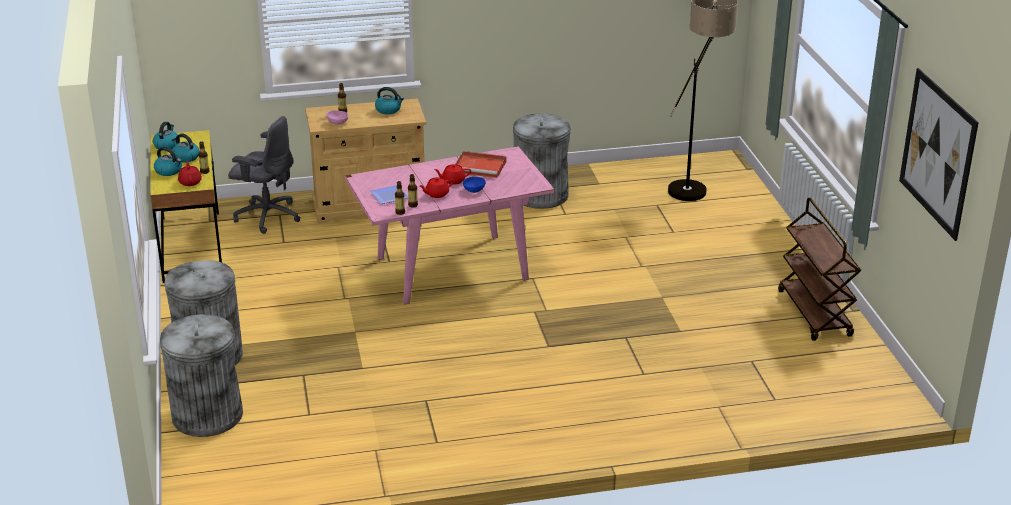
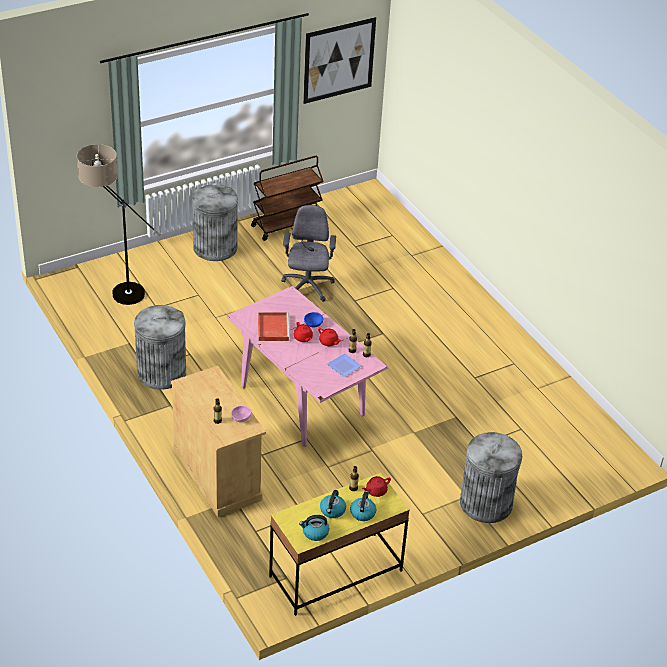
camera: 110 degrees left, 10 degrees up
grey trash can [160,314,243,437] -> grey trash can moved to [192,185,238,261]
grey office chair [228,116,301,234] -> grey office chair moved to [281,205,336,302]
kettle [375,87,404,114] -> none

